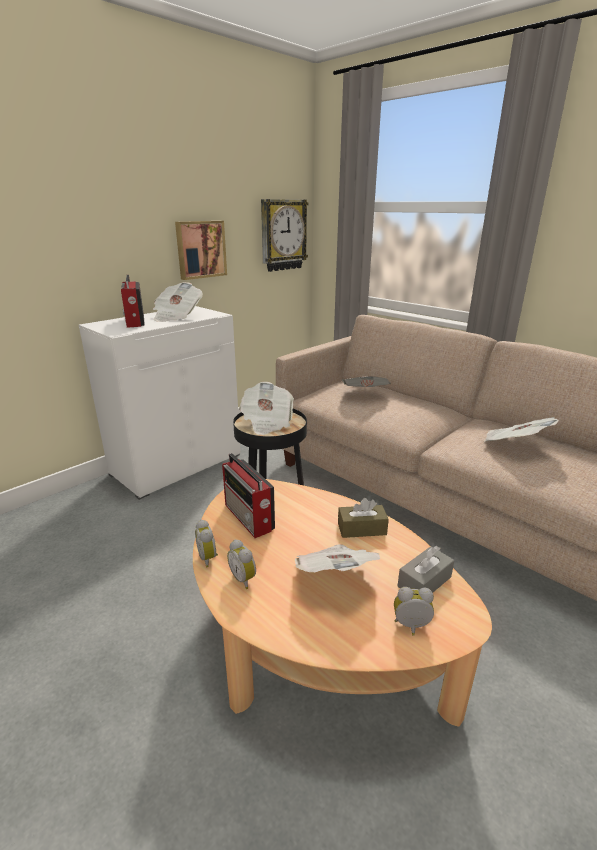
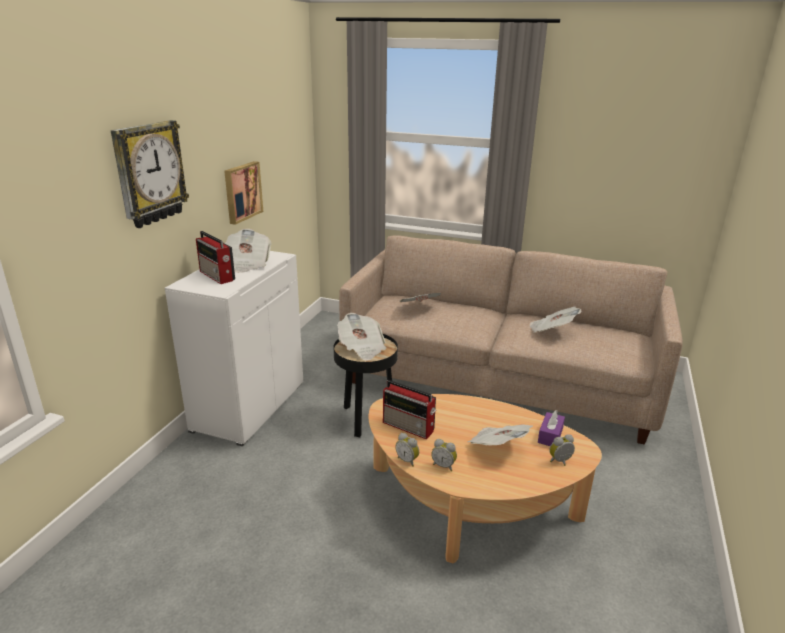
camera: 25 degrees left, 0 degrees up
wall clock [261,199,308,272] -> wall clock moved to [111,120,189,228]
brown tissue box [338,498,389,538] -> none
grey tissue box [398,546,454,593] -> purple tissue box [538,410,565,446]

